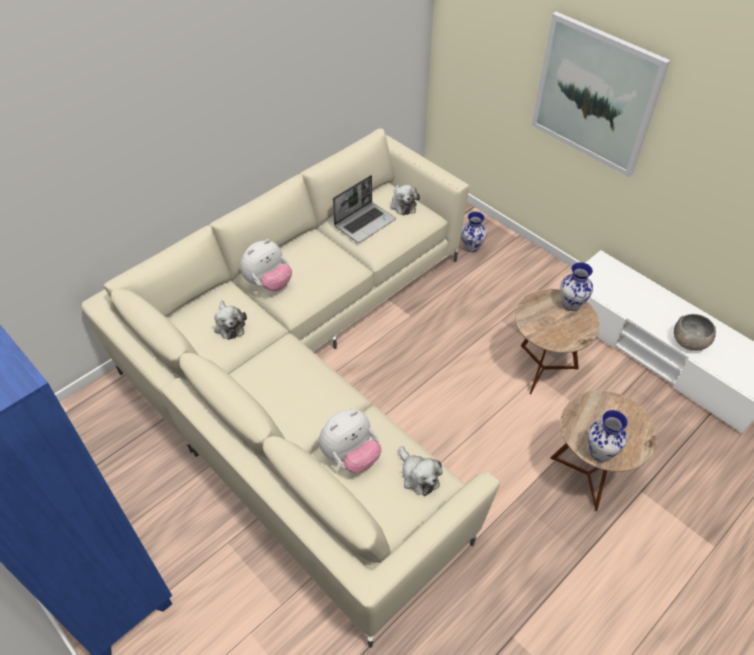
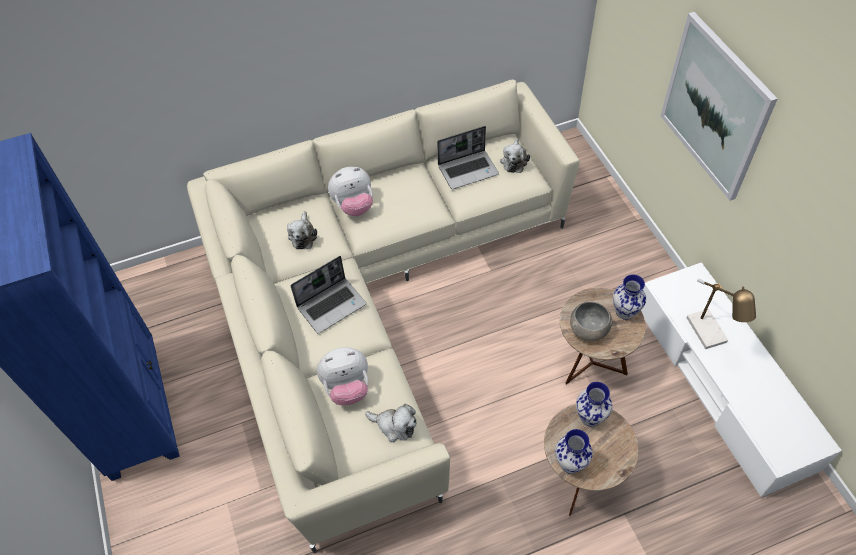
camera: 25 degrees right, 5 degrees up
plush toy [399,446,443,496] -> plush toy turned 60 degrees counterclockwise [365,404,416,442]
vase [461,212,487,252] -> vase moved to [576,382,612,427]
grey bowl [674,314,716,351] -> grey bowl moved to [570,301,613,341]
none -> laptop [291,256,366,334]
none -> table lamp [687,279,756,349]

